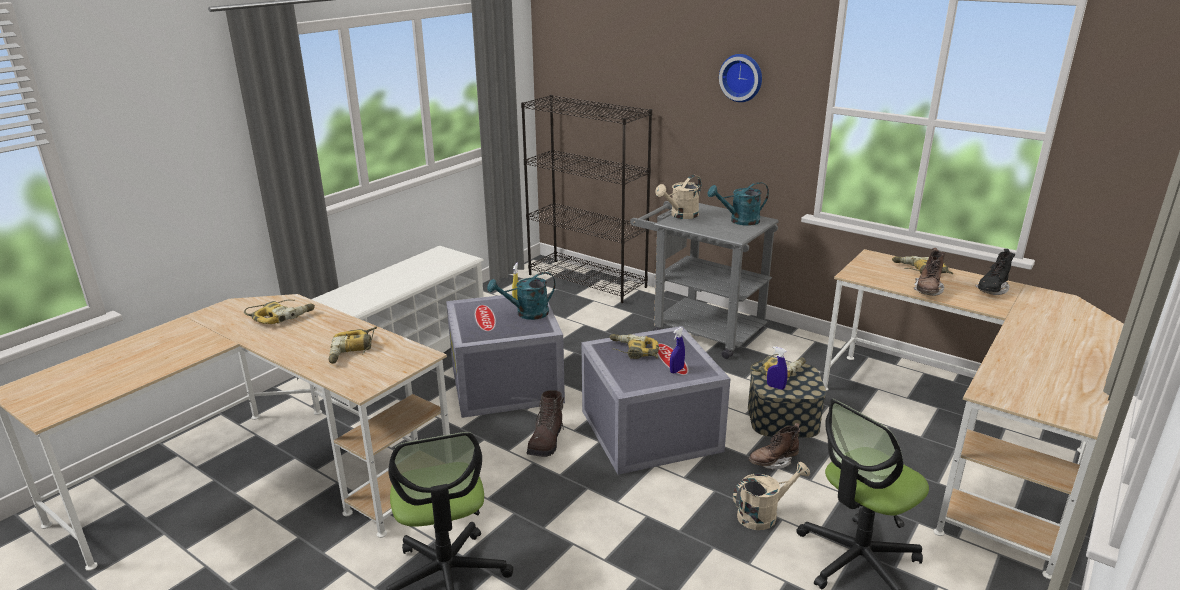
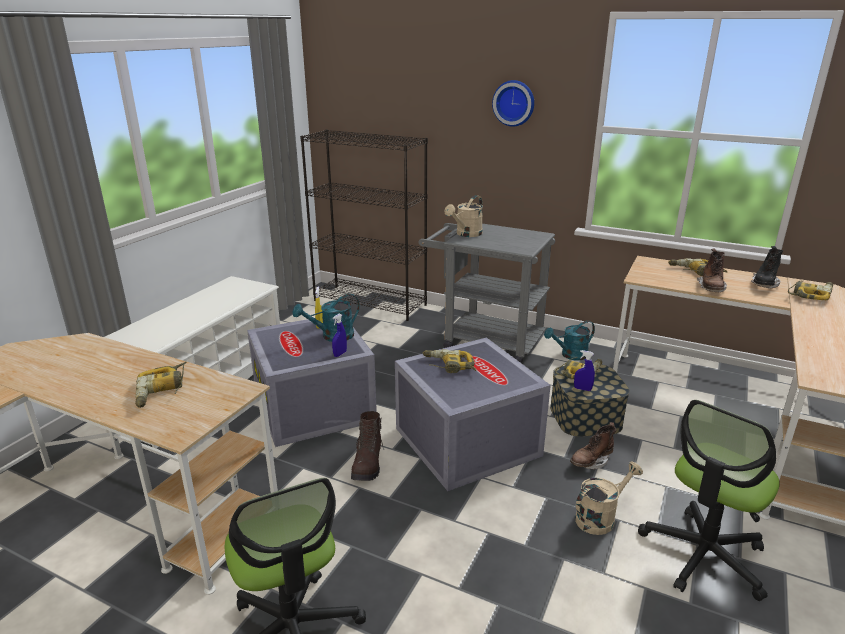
camera: 10 degrees left, 0 degrees up
power drill [244,300,315,324] -> power drill moved to [788,281,833,300]
blue spray bottle [670,327,685,374] -> blue spray bottle moved to [332,314,347,357]
turquoise watering can [708,182,769,226] -> turquoise watering can moved to [544,321,595,360]

